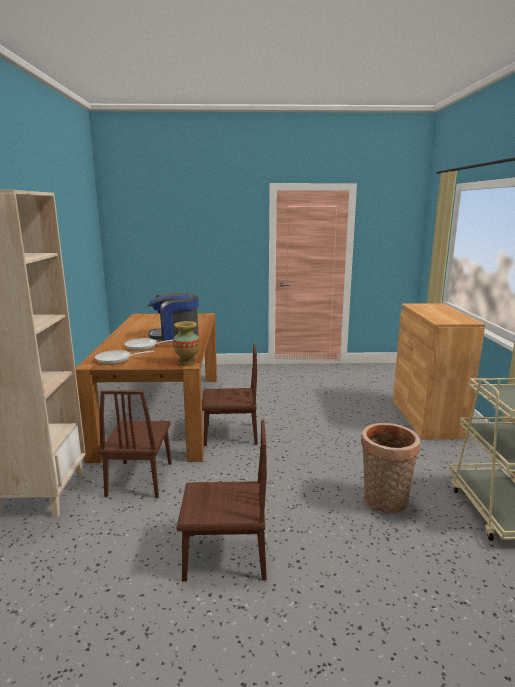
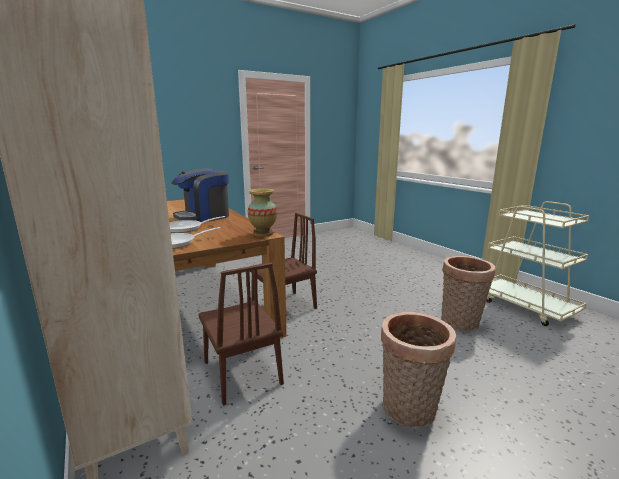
camera: 30 degrees left, 0 degrees up
brown chair [177,420,267,582] -> basket [381,312,456,428]
brown cabinet [393,303,485,440] -> none

